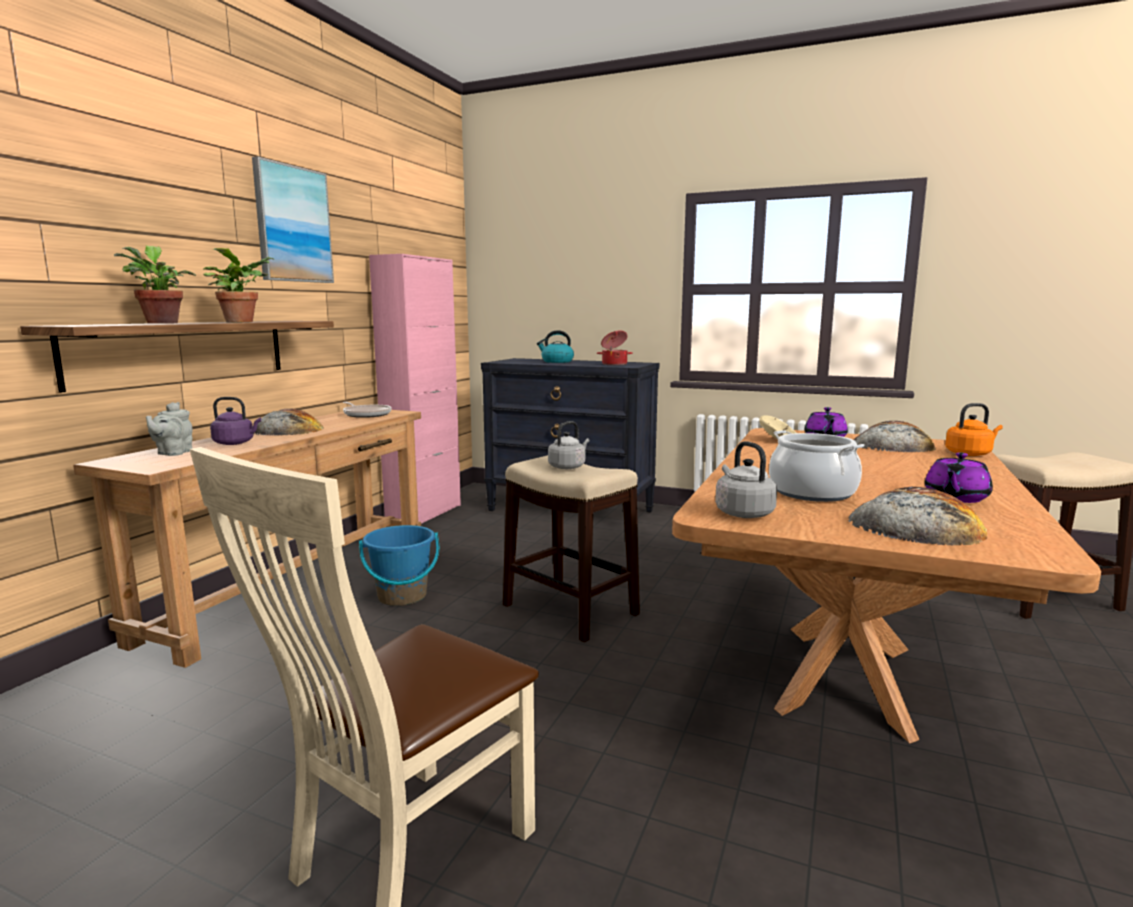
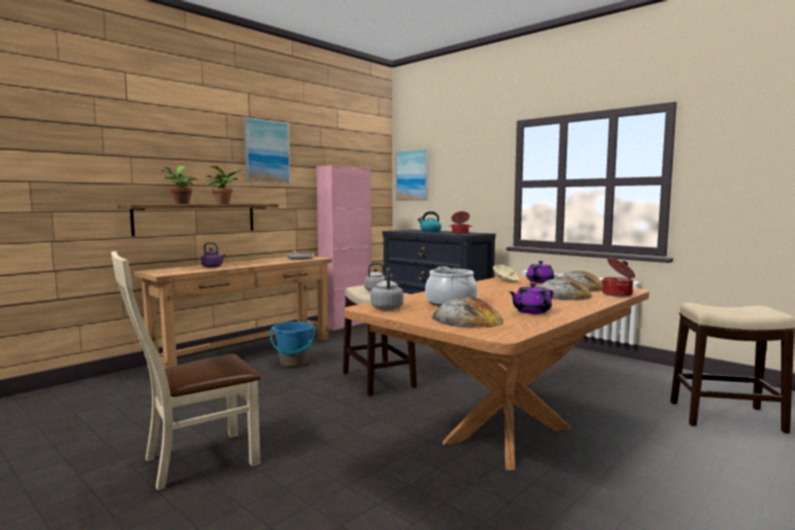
camera: 20 degrees right, 5 degrees down
grey teapot [146,402,193,456] -> none
bread [253,409,324,436] -> bread moved to [538,277,592,300]
orange kettle [945,403,1003,456] -> cooking pot [602,258,635,297]
none -> picture [396,149,429,201]

